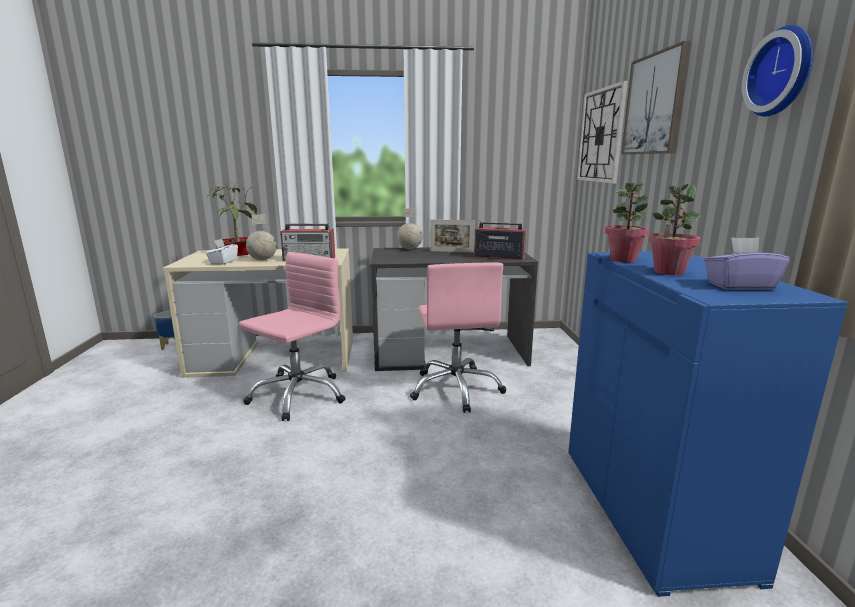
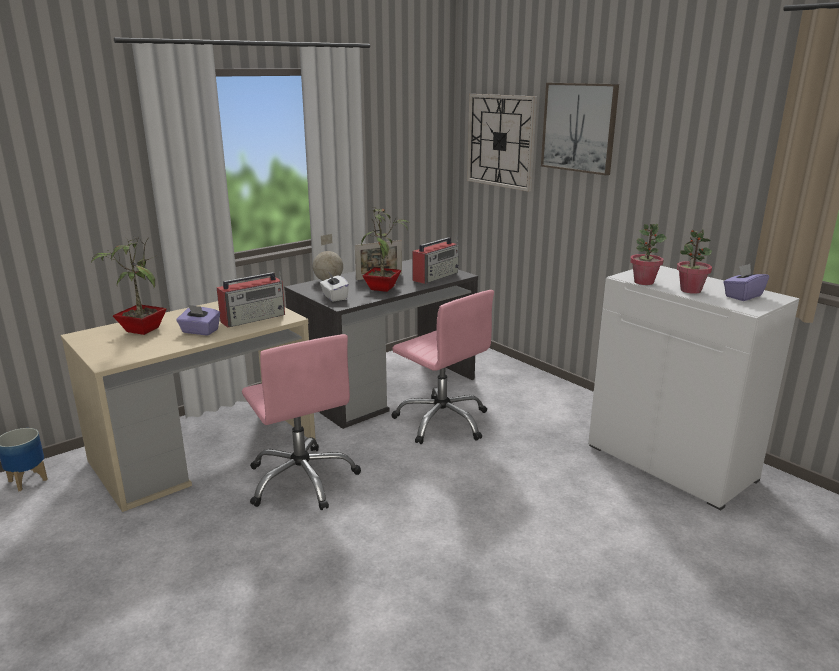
camera: 35 degrees left, 5 degrees up
white tissue box [206,239,238,265] -> white tissue box moved to [320,273,349,301]
pink office chair [238,252,345,421] -> pink office chair turned 150 degrees clockwise [242,334,361,510]
globe [246,214,277,260] -> purple tissue box [176,305,220,335]
radio [474,219,526,260] -> radio turned 150 degrees clockwise [412,236,459,284]
blue cabinet [568,251,848,597] -> white cabinet [588,266,800,511]
wall clock [742,25,813,117] -> none
none -> potted plant [361,207,411,292]

